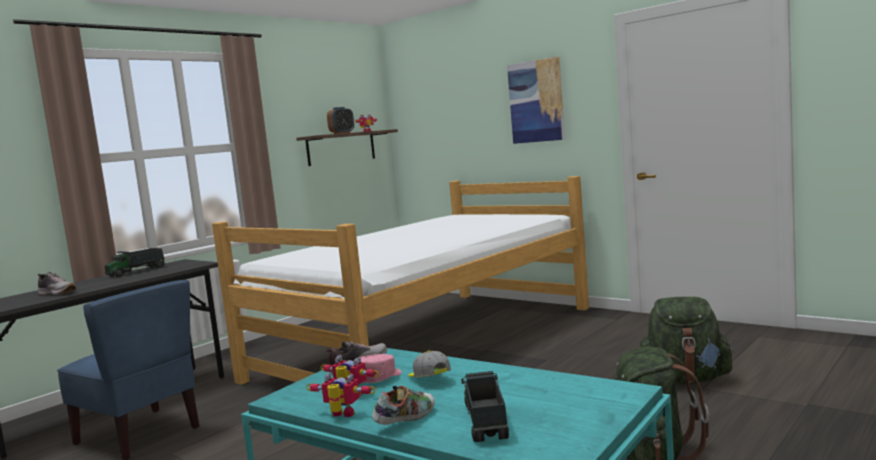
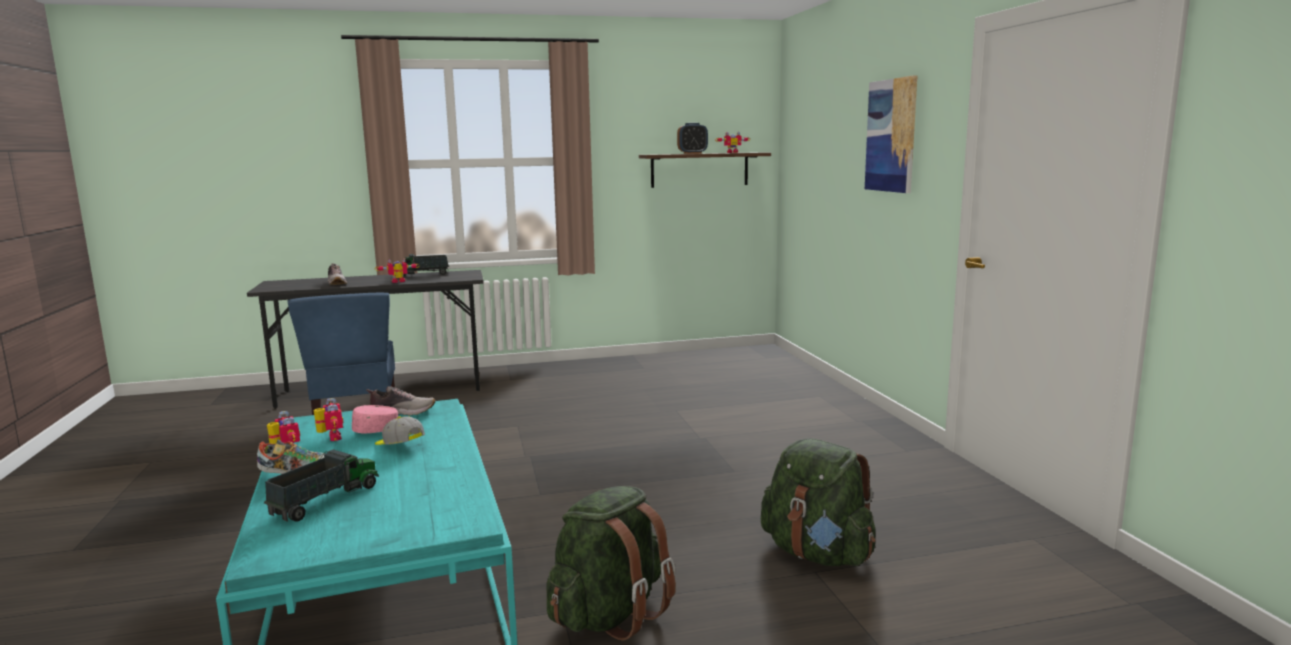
camera: 35 degrees right, 5 degrees up
bed [212,176,589,385] -> none
cap [408,350,451,377] -> cap turned 60 degrees counterclockwise [375,416,425,445]
none -> toy robot [375,258,419,283]

